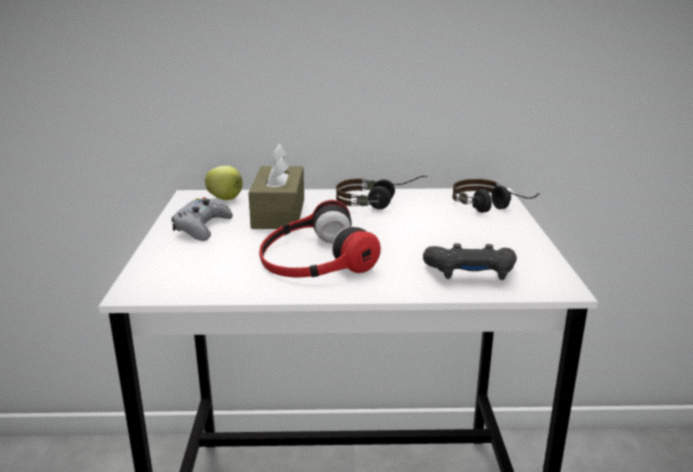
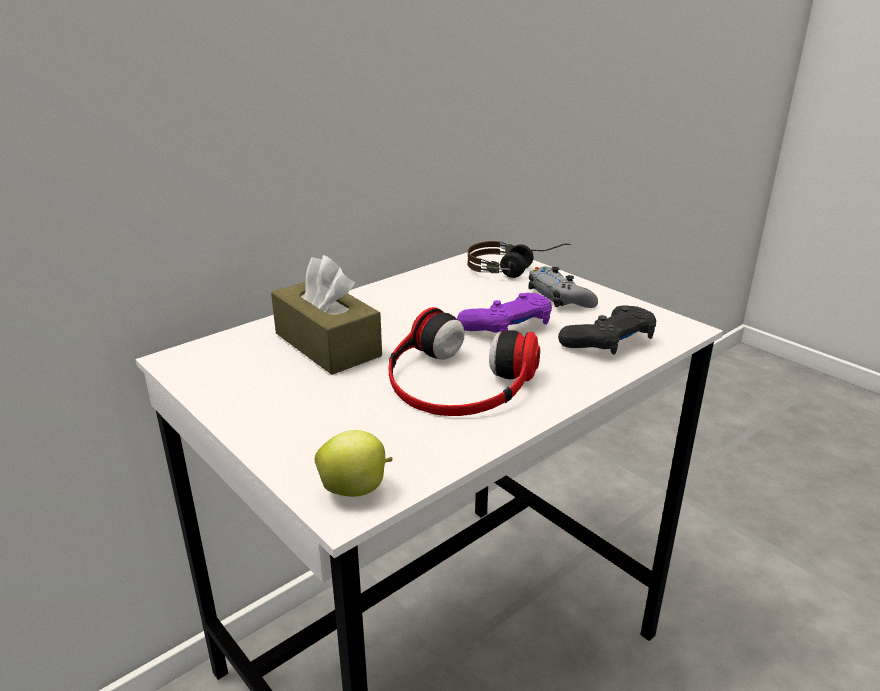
camera: 40 degrees left, 5 degrees up
grey game controller [171,197,233,241] -> grey game controller moved to [528,266,598,308]
apple [205,165,243,200] -> apple moved to [315,430,393,497]
headphones [336,176,427,209] -> none
none -> purple game controller [457,293,552,332]

